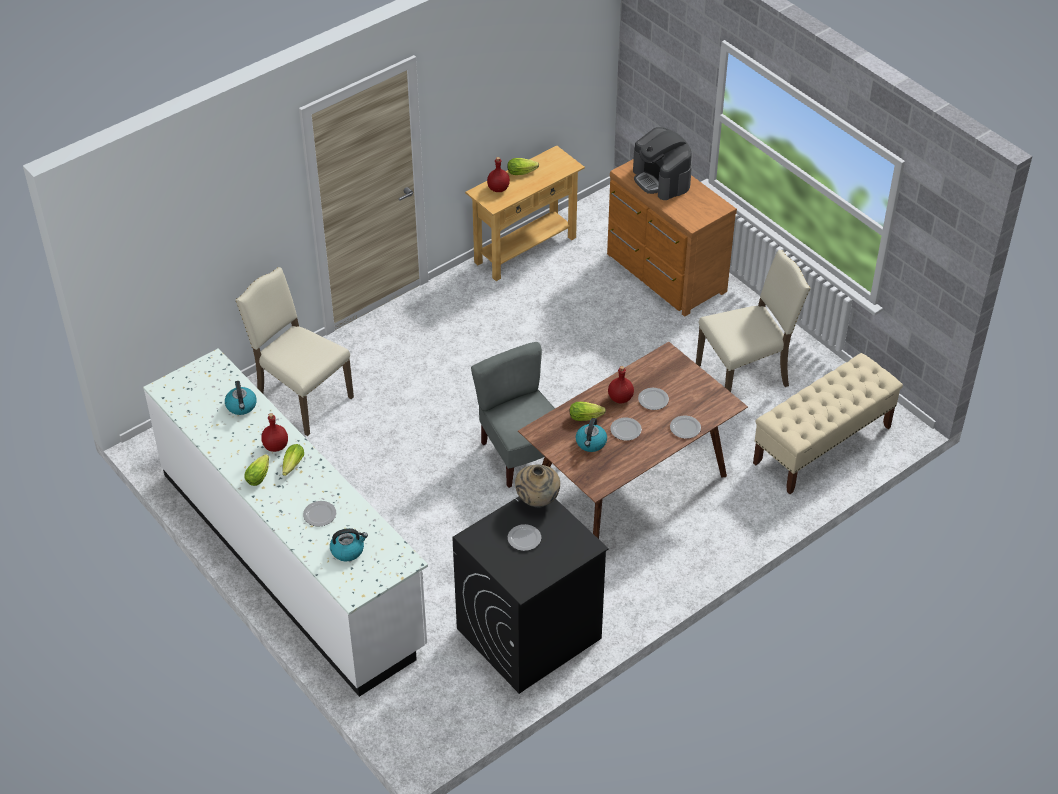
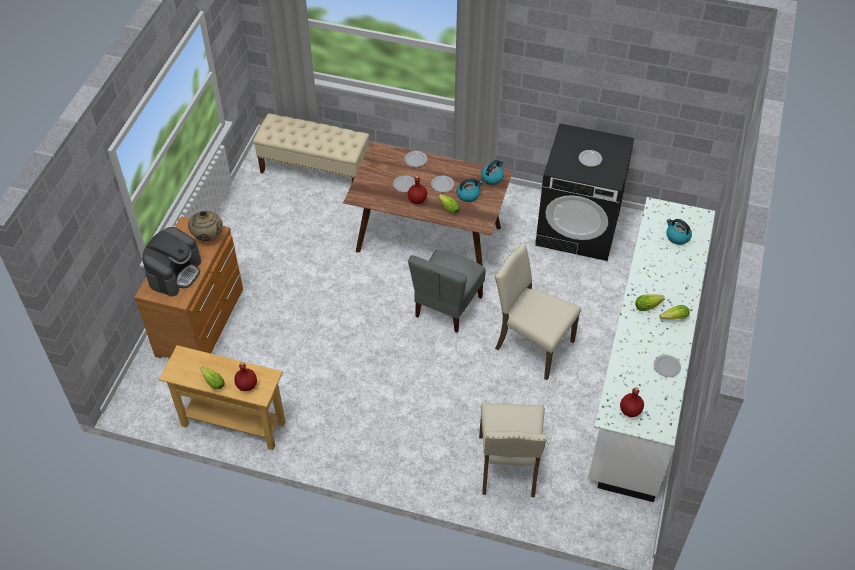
camera: 125 degrees left, 5 degrees up
kettle [225,381,257,415] -> kettle moved to [481,160,504,185]
red bottle [261,413,288,452] -> red bottle moved to [620,387,644,417]
plate [303,501,336,527] -> plate moved to [654,355,681,377]
beige vase [515,465,560,507] -> beige vase moved to [188,211,223,241]
beige chair [696,250,811,392] -> beige chair moved to [494,243,581,380]

